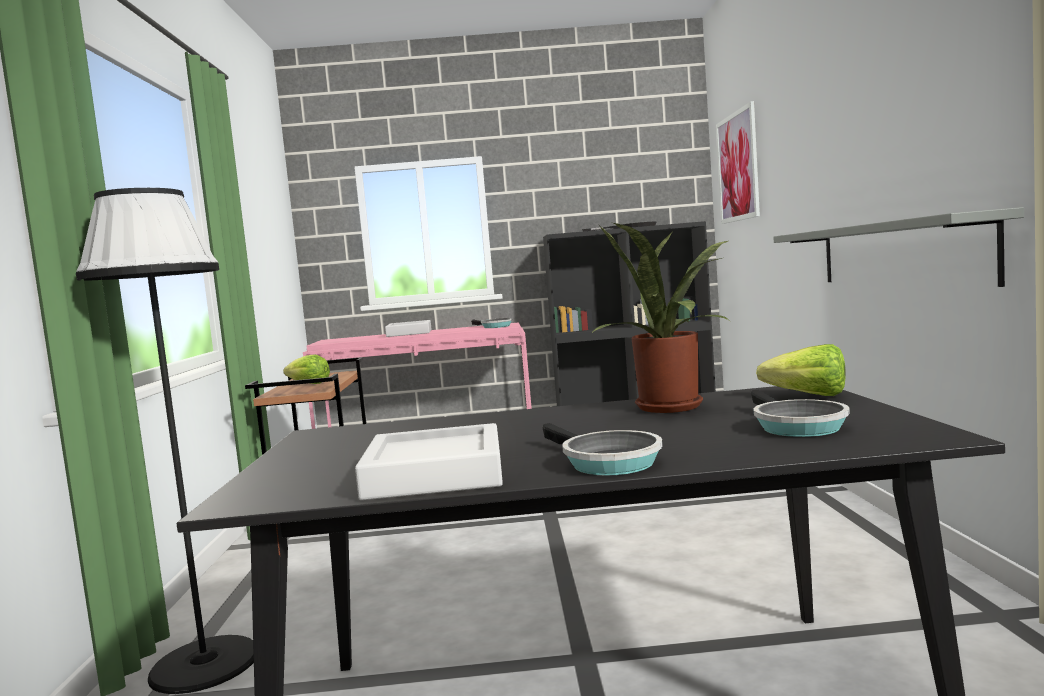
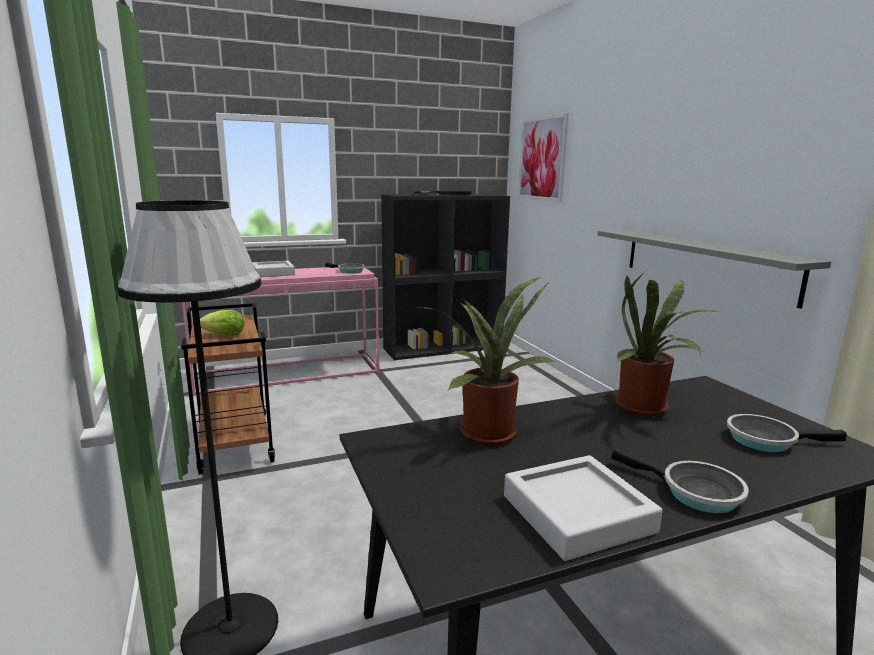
camera: 20 degrees left, 10 degrees up
frying pan [751,390,850,437] -> frying pan turned 120 degrees clockwise [727,414,847,452]
lettuce [756,344,846,396] -> none
none -> potted plant [414,277,555,446]

